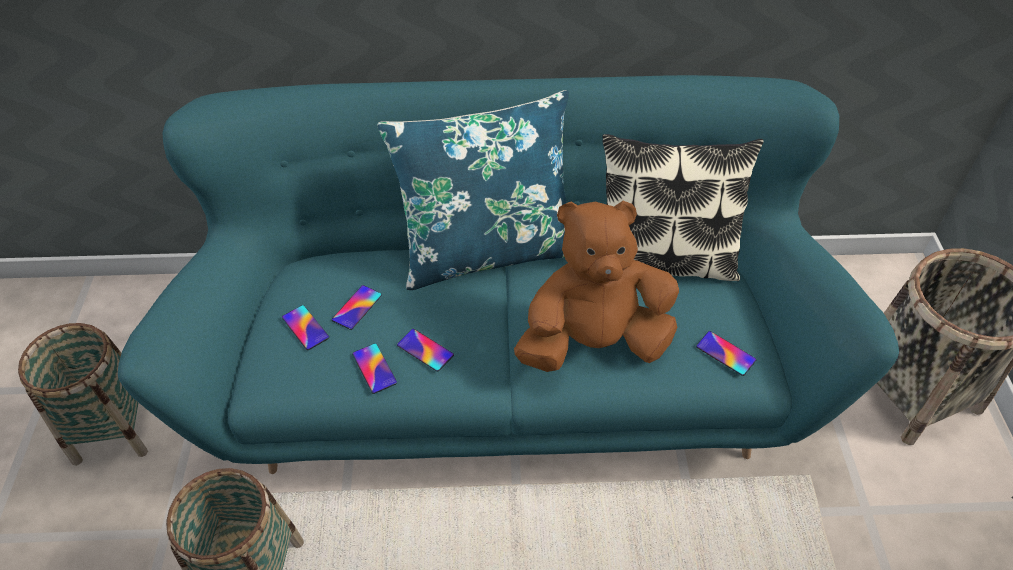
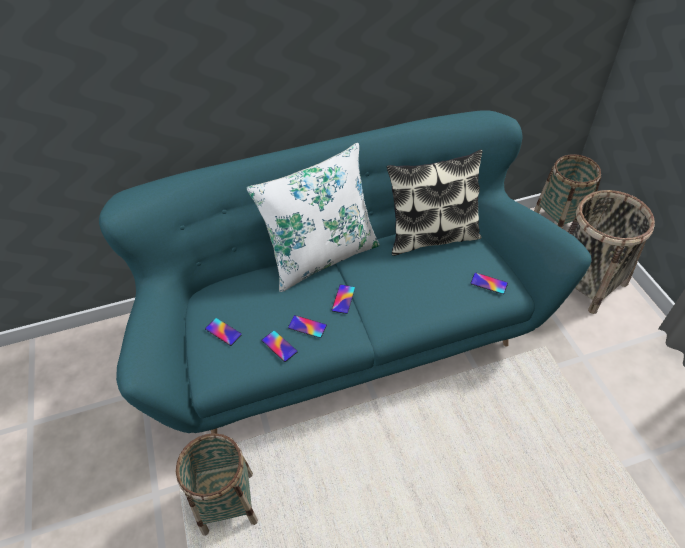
camera: 15 degrees left, 0 degrees up
basket [18,323,148,466] -> basket moved to [534,154,601,228]
phone [332,285,382,330] -> phone moved to [332,284,355,314]
blue pillow [377,90,569,290] -> white pillow [247,143,380,292]
brown plush toy [514,201,679,372] -> none

